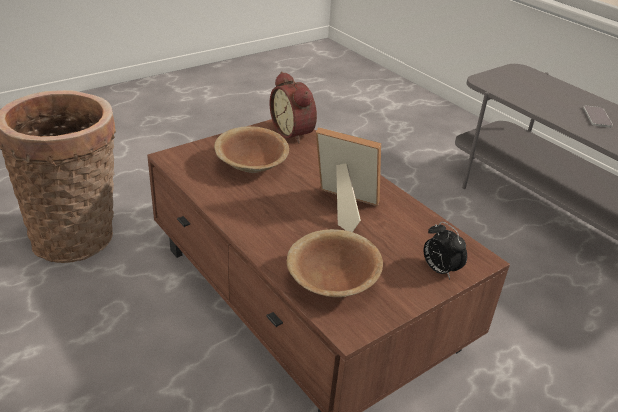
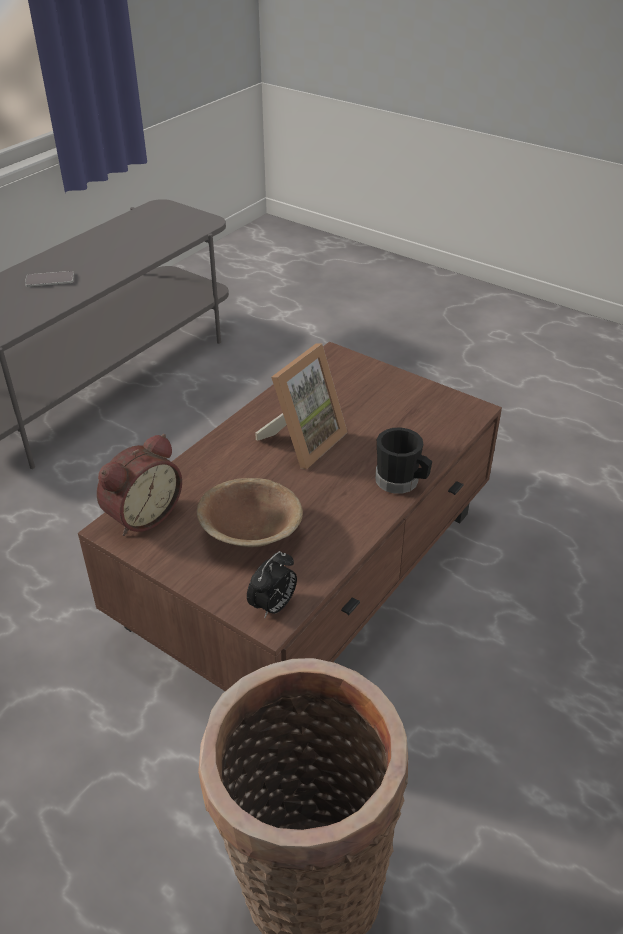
camera: 105 degrees left, 5 degrees up
brown bowl [287,229,383,297] -> none
picture frame [316,127,381,232] -> picture frame turned 150 degrees counterclockwise [255,343,348,469]
alarm clock [423,222,467,279] -> alarm clock moved to [247,551,297,619]
none -> black mug [375,428,432,494]

